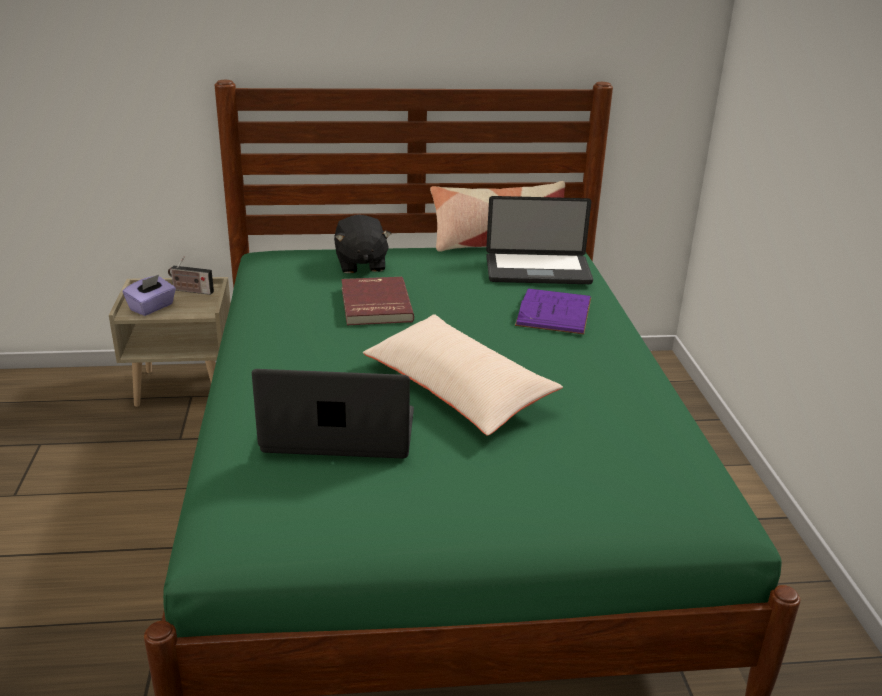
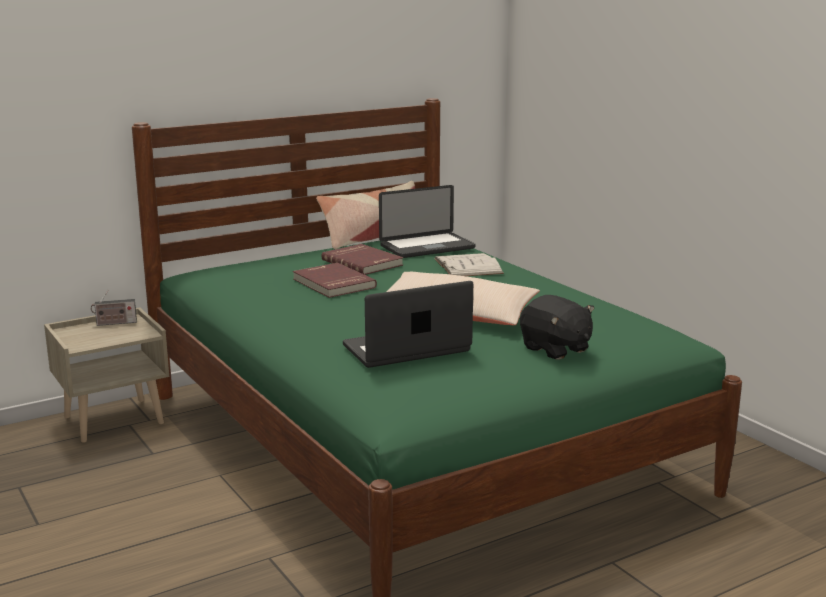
camera: 25 degrees left, 10 degrees down
purple tissue box [123,275,176,316] -> none
black plush toy [334,214,391,273] -> black plush toy moved to [520,295,594,360]
purple book [515,288,591,335] -> white book [434,253,504,276]
none -> red book [321,244,403,275]

